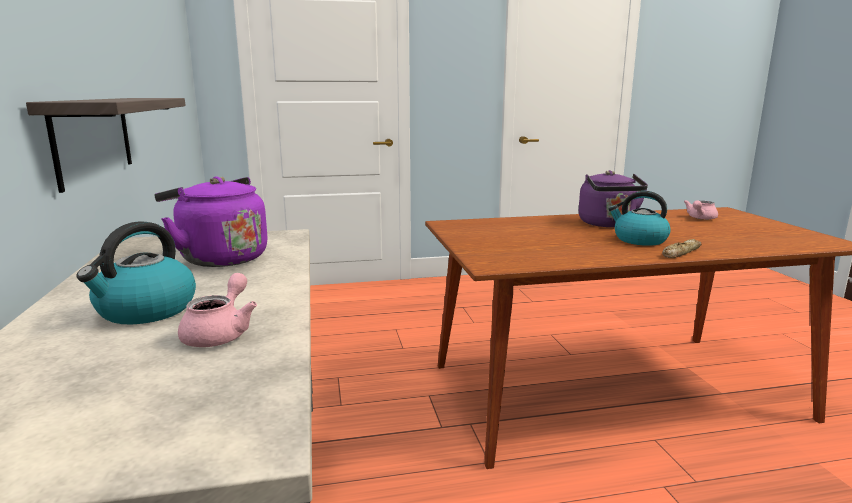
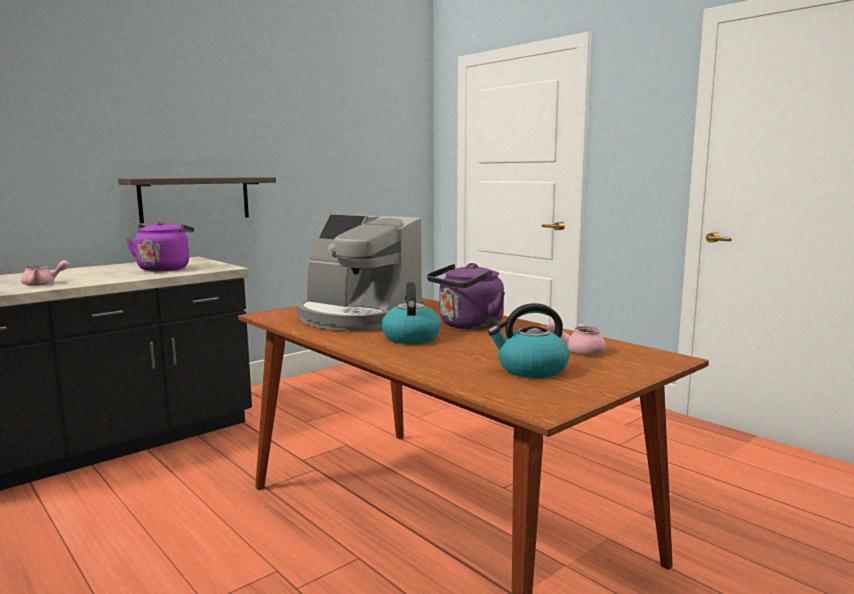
camera: 60 degrees right, 5 degrees down
kettle [76,221,196,324] -> kettle moved to [488,303,569,378]
bread [662,239,702,258] -> none
none -> coffee machine [296,215,424,331]

